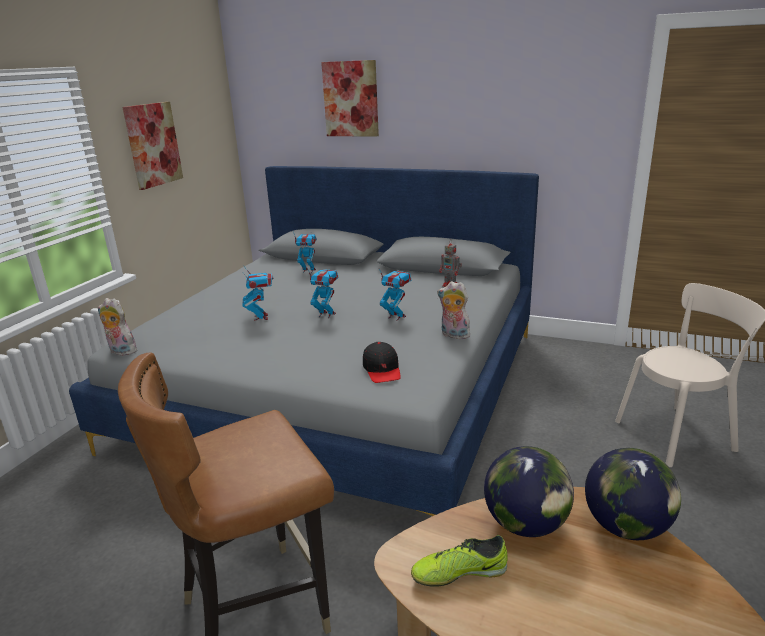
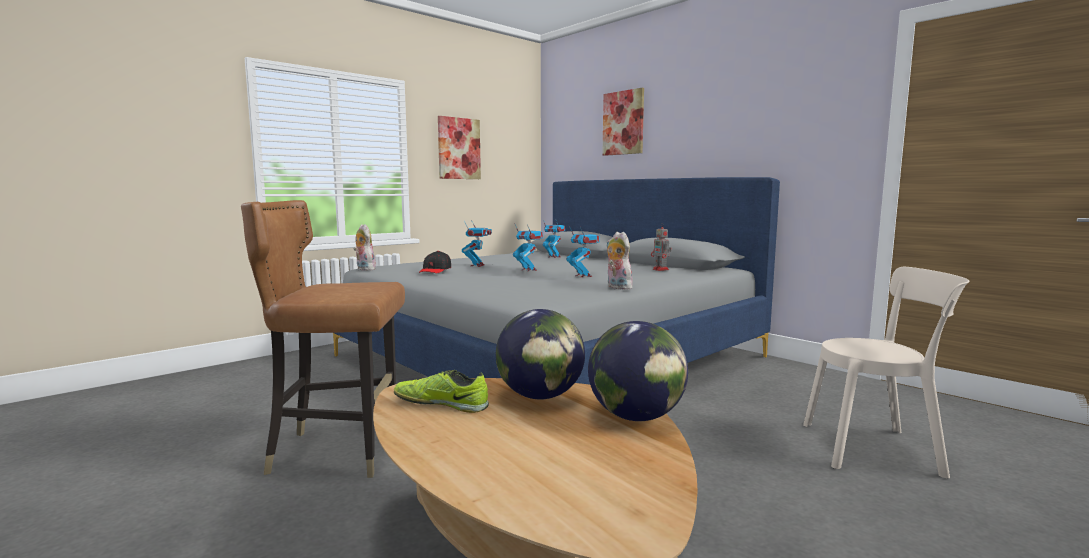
camera: 25 degrees right, 15 degrees down
black cap [363,342,401,383] -> black cap moved to [419,251,451,273]

